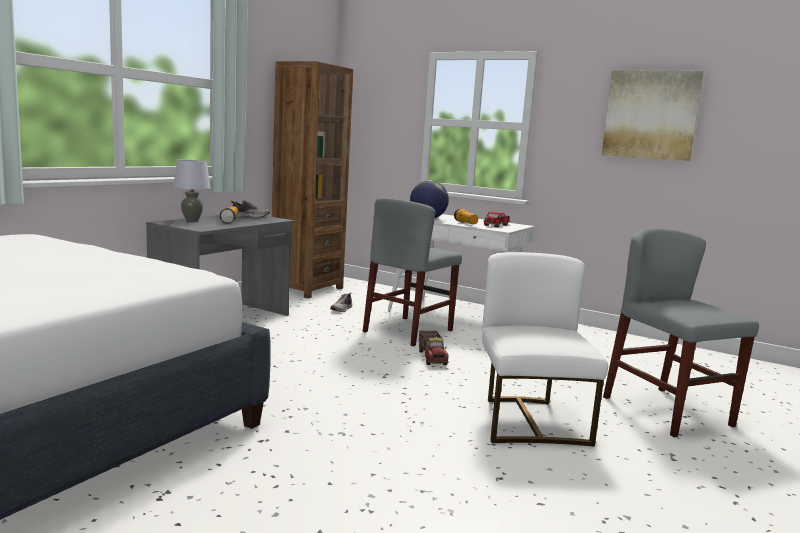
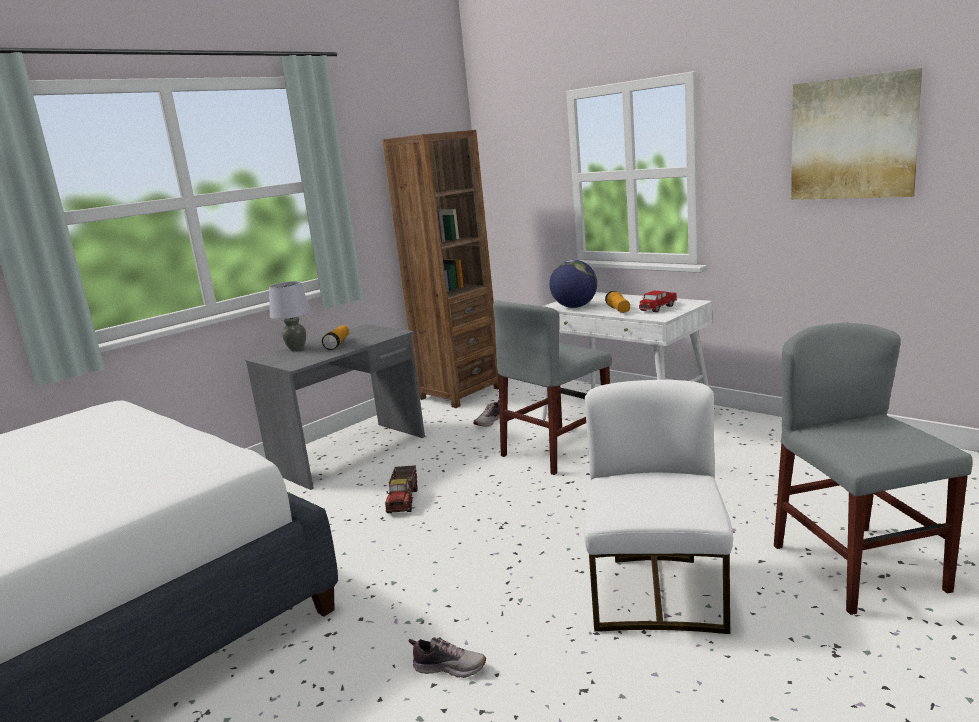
camera: 15 degrees right, 5 degrees up
shoe [231,200,270,218] -> shoe moved to [408,637,486,678]
toy truck [419,331,449,365] -> toy truck moved to [385,465,418,513]

